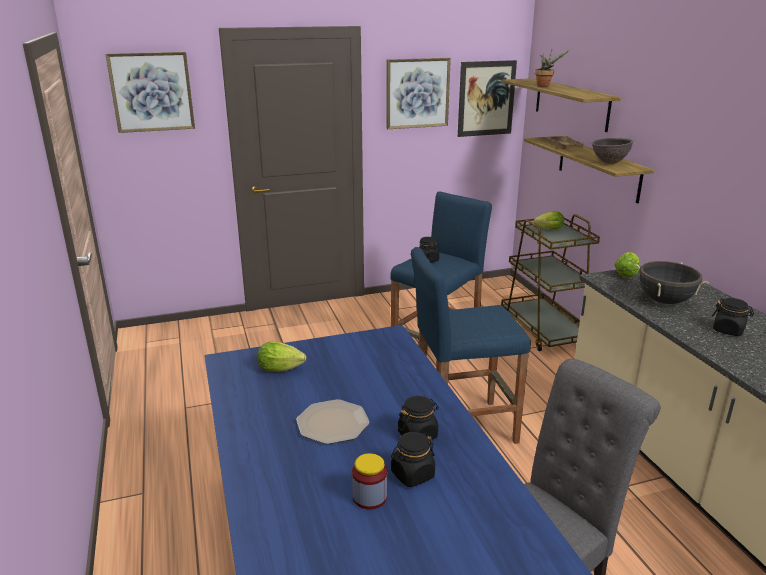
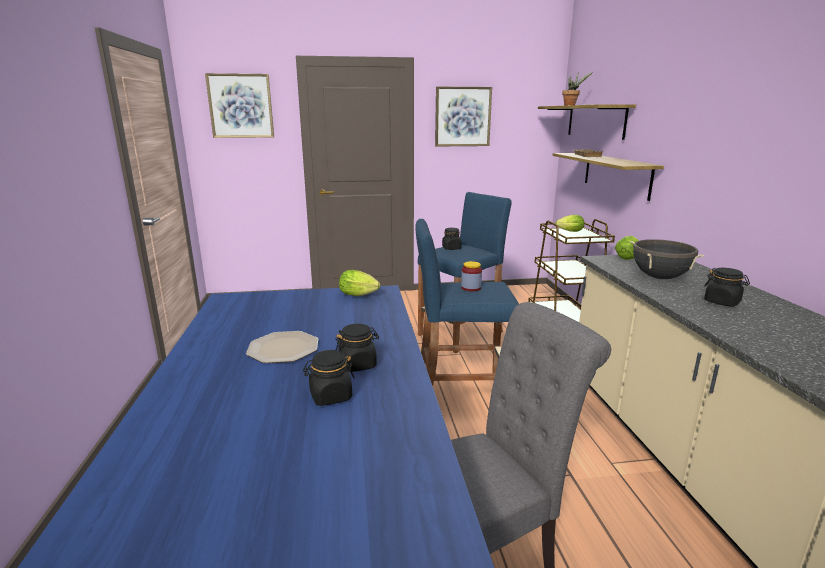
camera: 10 degrees right, 5 degrees down
lettuce [258,342,306,372] -> lettuce moved to [339,270,380,296]
jar [352,453,387,509] -> jar moved to [461,261,482,291]
picture [458,60,517,137] -> none
brown bowl [592,138,633,164] -> none

